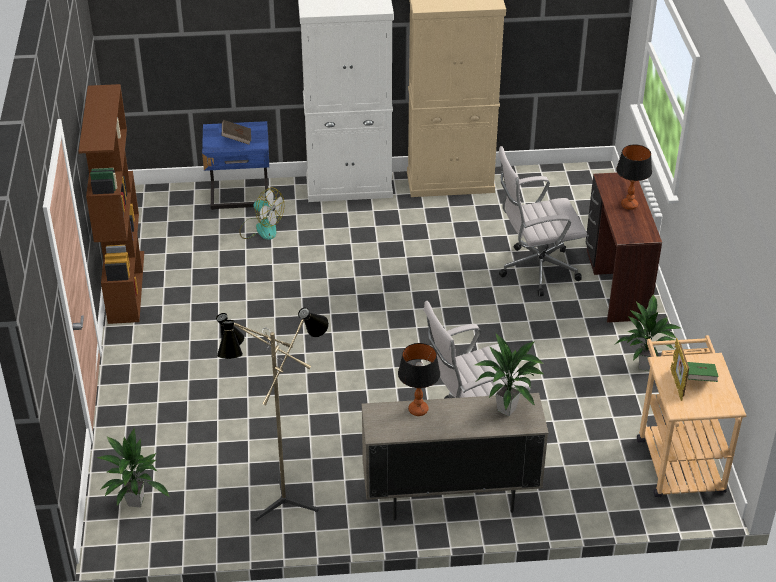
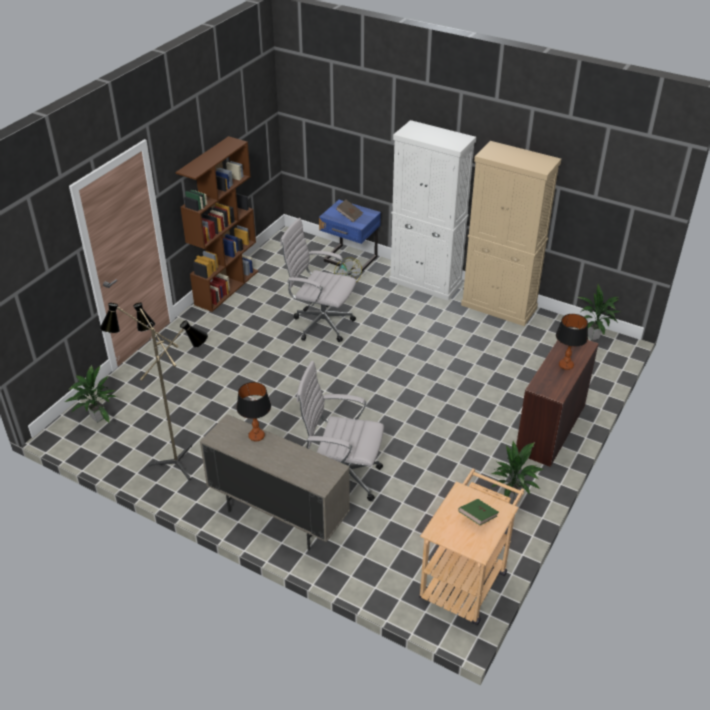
camera: 35 degrees right, 0 degrees up
potted plant [475,334,545,416] -> potted plant moved to [578,285,620,340]
white office chair [498,146,587,297] -> white office chair moved to [280,218,356,342]
picture frame [671,338,689,401] -> none

